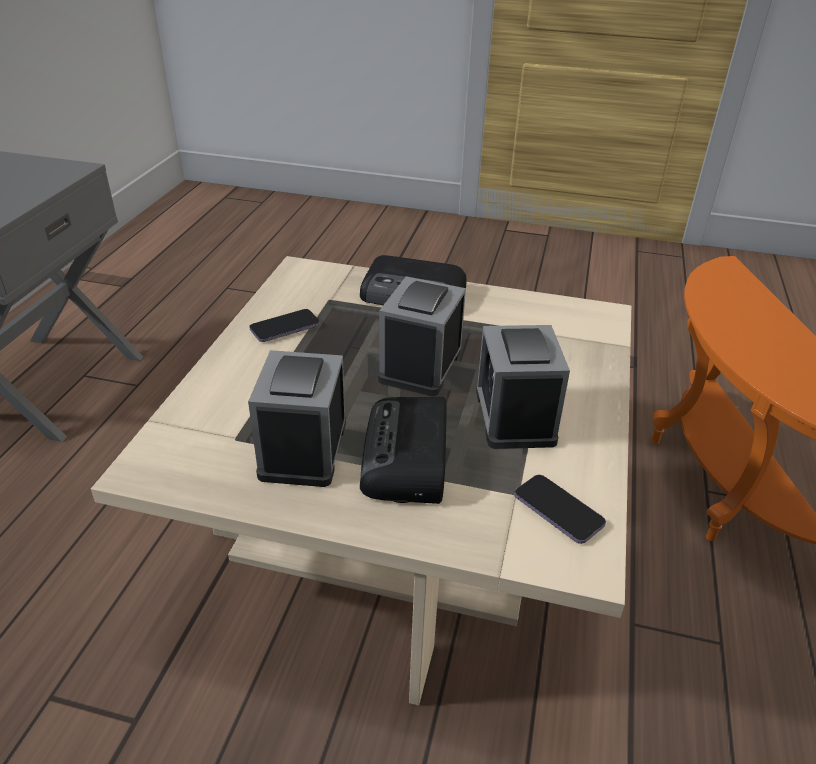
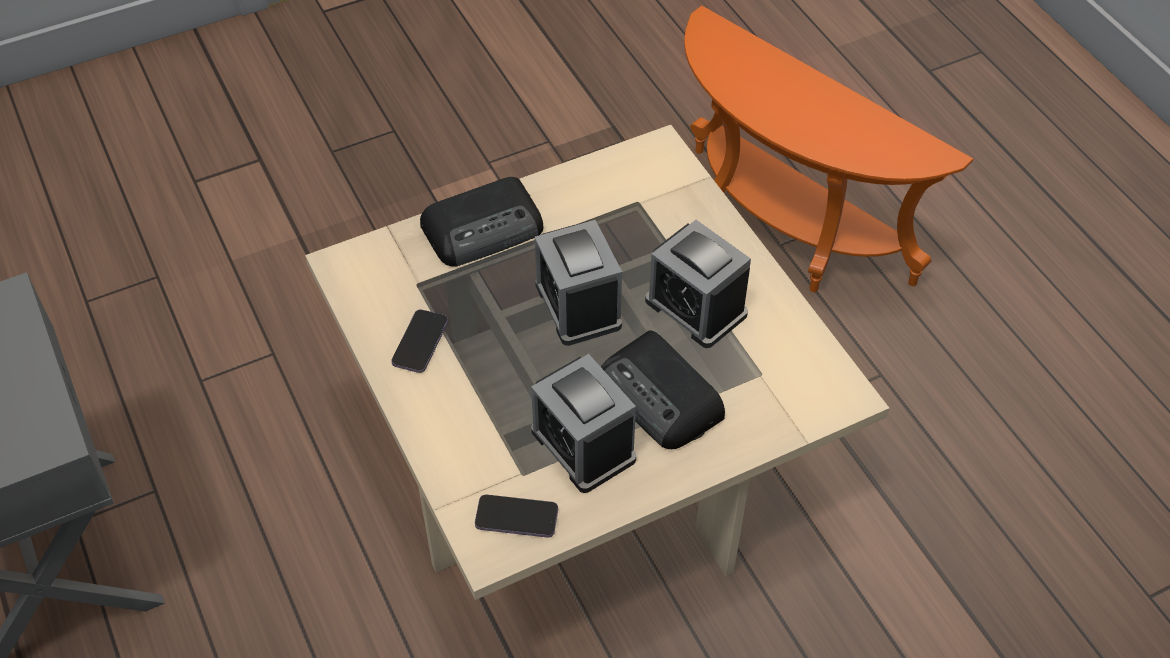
camera: 40 degrees left, 15 degrees up
phone [514,475,606,544] -> phone moved to [475,495,558,537]

